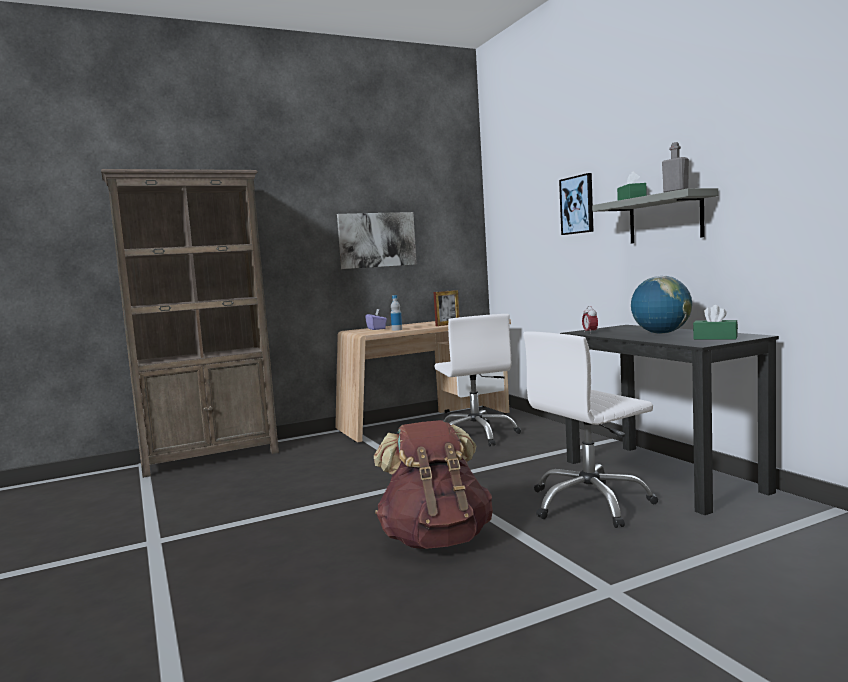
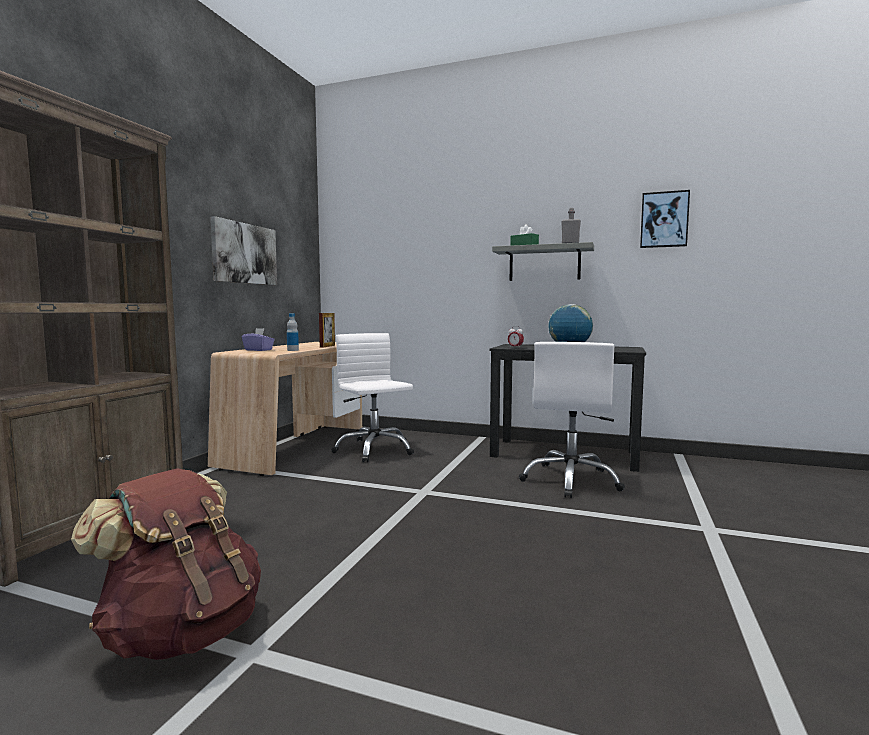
camera: 45 degrees left, 0 degrees up
brown backpack [374,420,493,549] -> brown backpack moved to [71,468,261,660]
white office chair [435,314,521,446] -> white office chair turned 150 degrees counterclockwise [331,333,414,462]
picture [559,173,594,235] -> picture moved to [640,190,690,248]
green tissue box [693,305,738,339] -> none

